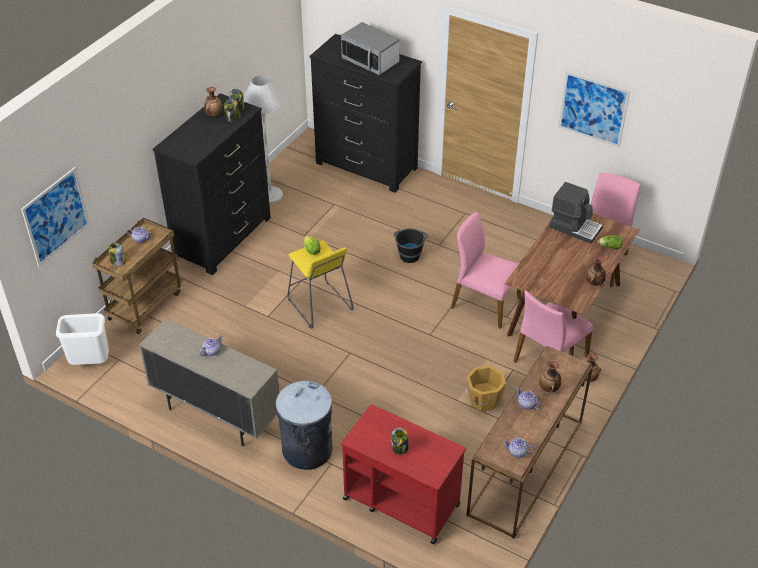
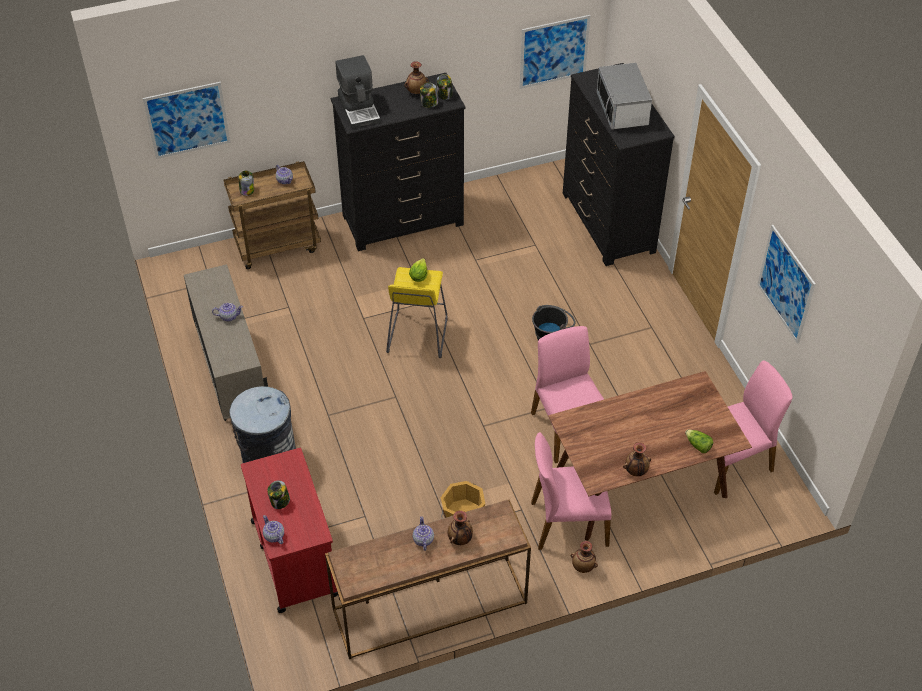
camera: 40 degrees right, 5 degrees up
white trash can [56,313,109,365] -> none
white floor lamp [243,76,283,203] -> none
teapot [503,438,535,458] -> teapot moved to [263,515,284,544]
coffee machine [549,182,603,244] -> coffee machine moved to [335,55,381,129]
none -> picture [520,15,590,89]

